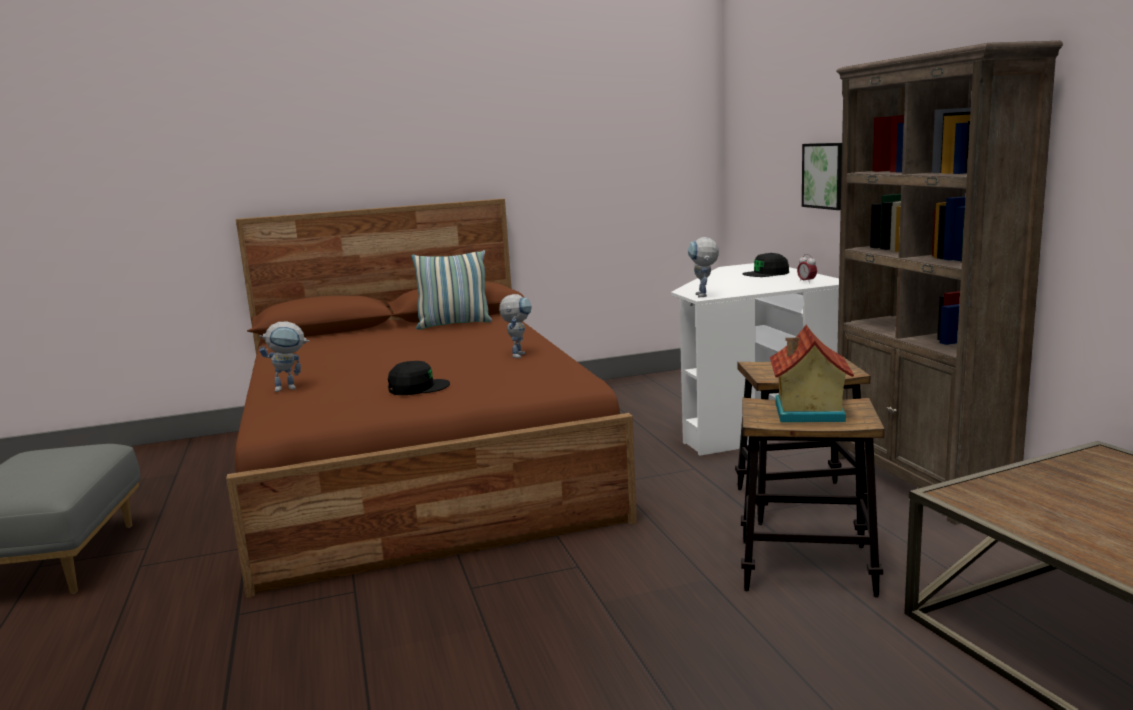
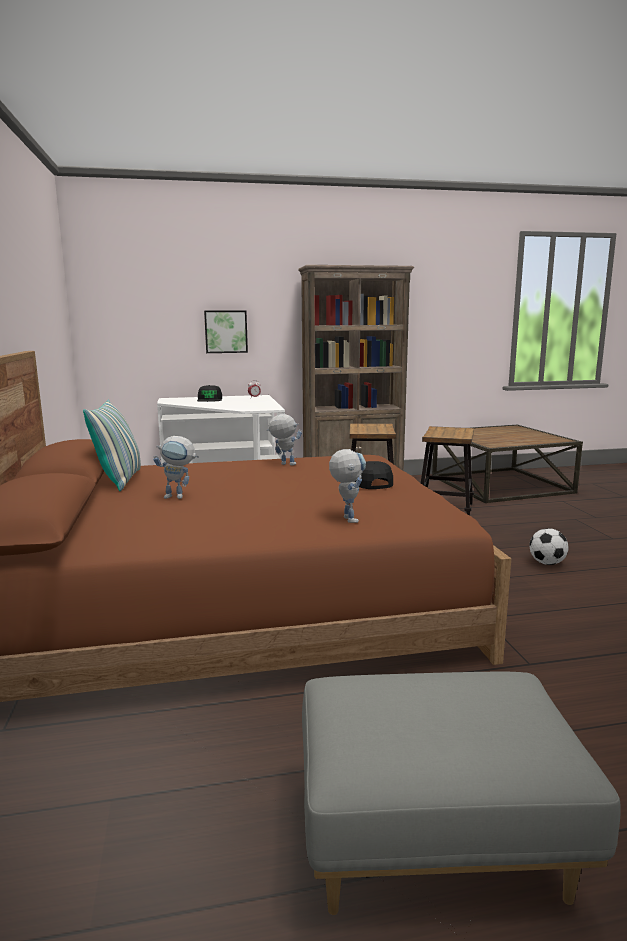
camera: 85 degrees left, 0 degrees up
toy robot [688,237,719,297] -> toy robot moved to [153,436,199,499]
toy house [770,325,854,422] -> none
none -> football [529,528,569,565]

